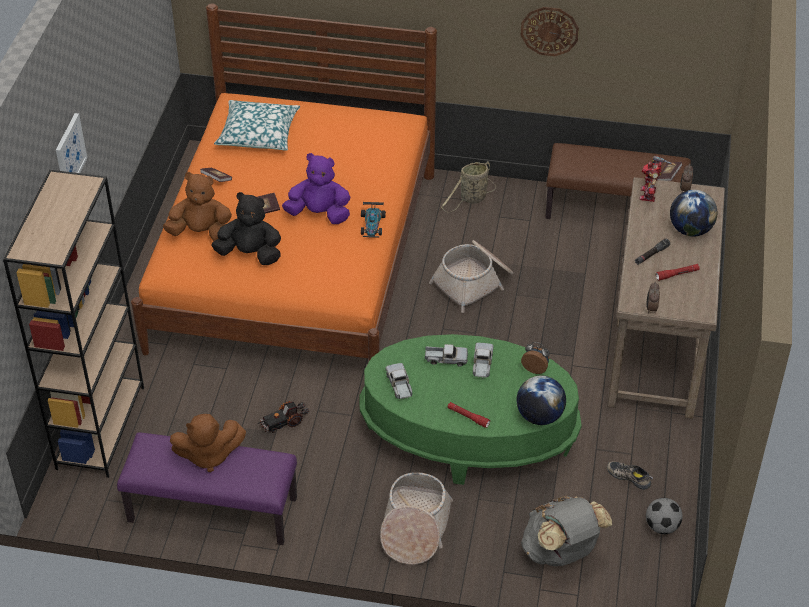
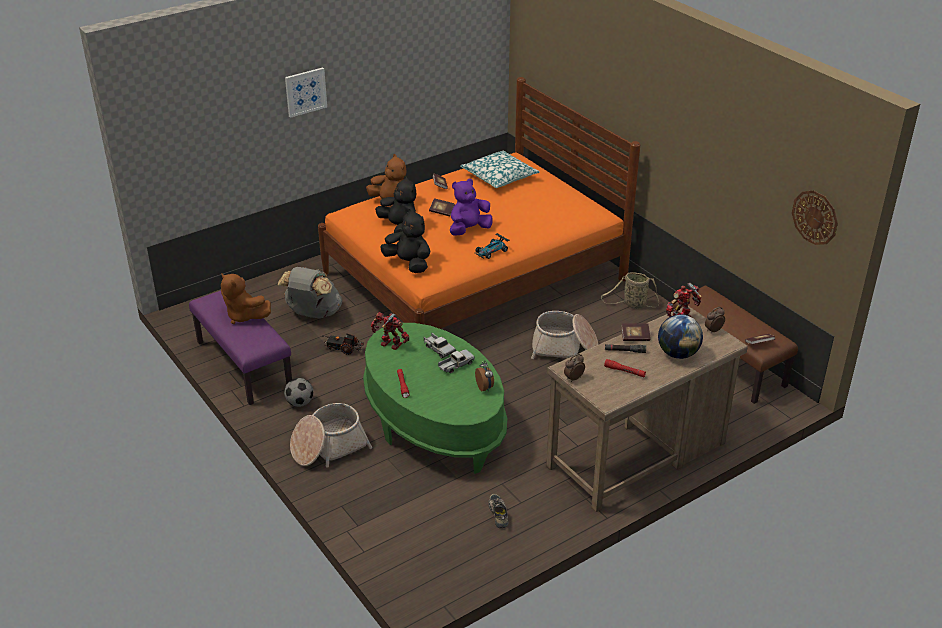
camera: 45 degrees right, 10 degrees down
beige bookcase [3,170,144,478] -> none
purple plush toy [282,153,350,224] -> purple plush toy turned 90 degrees counterclockwise [450,179,493,236]
toy truck [385,363,412,400] -> toy robot [371,312,409,350]
globe [516,375,566,425] -> none
wall clock [521,7,579,56] -> wall clock moved to [792,190,838,245]
grey backpack [521,496,612,566] -> grey backpack moved to [278,267,342,319]
football [646,498,683,534] -> football moved to [284,378,313,407]
none -> black plush toy [380,209,430,273]
none -> book [621,323,651,341]

